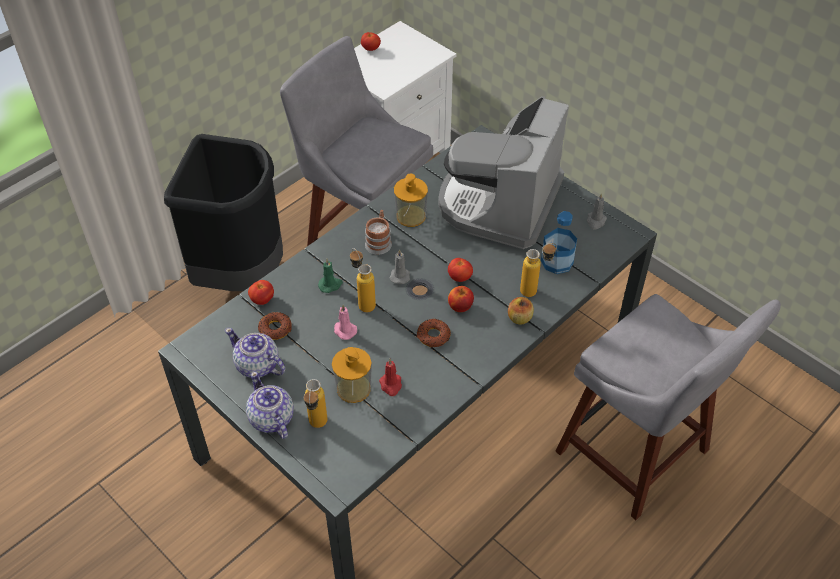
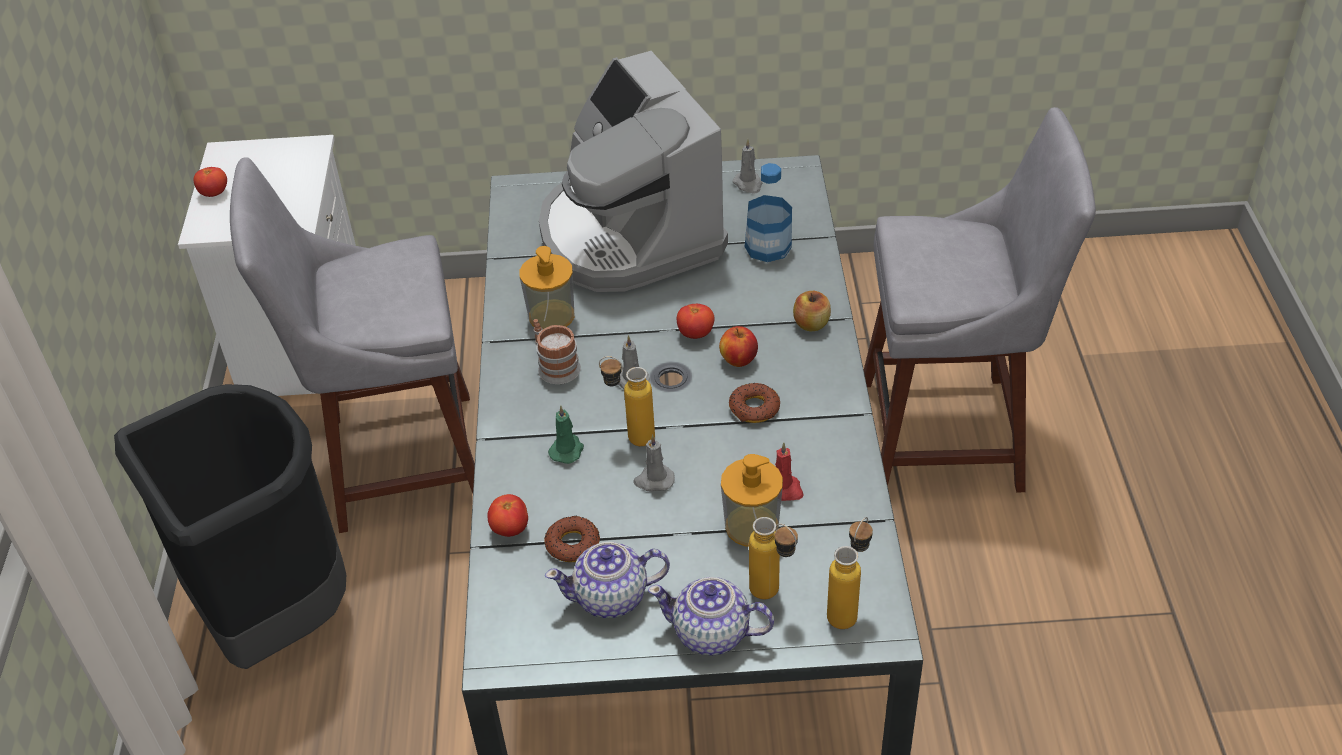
camera: 45 degrees left, 5 degrees down
pink candle [334,305,357,340] -> grey candle [633,434,675,492]
bottle [520,243,557,297] -> bottle moved to [827,517,873,629]

